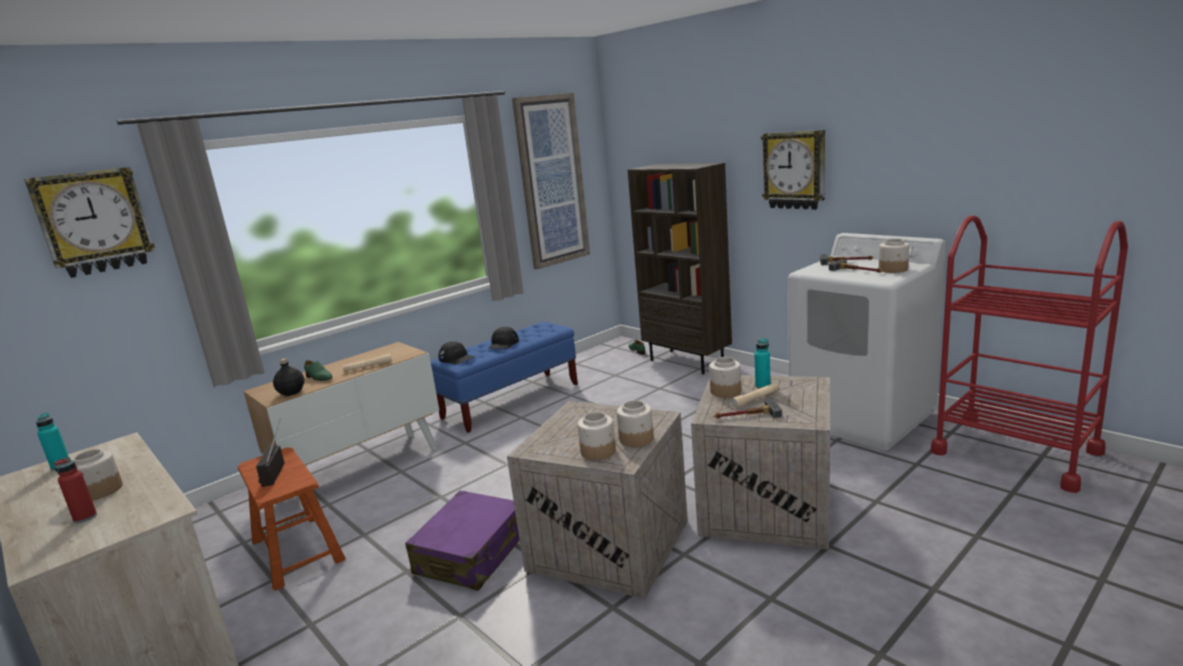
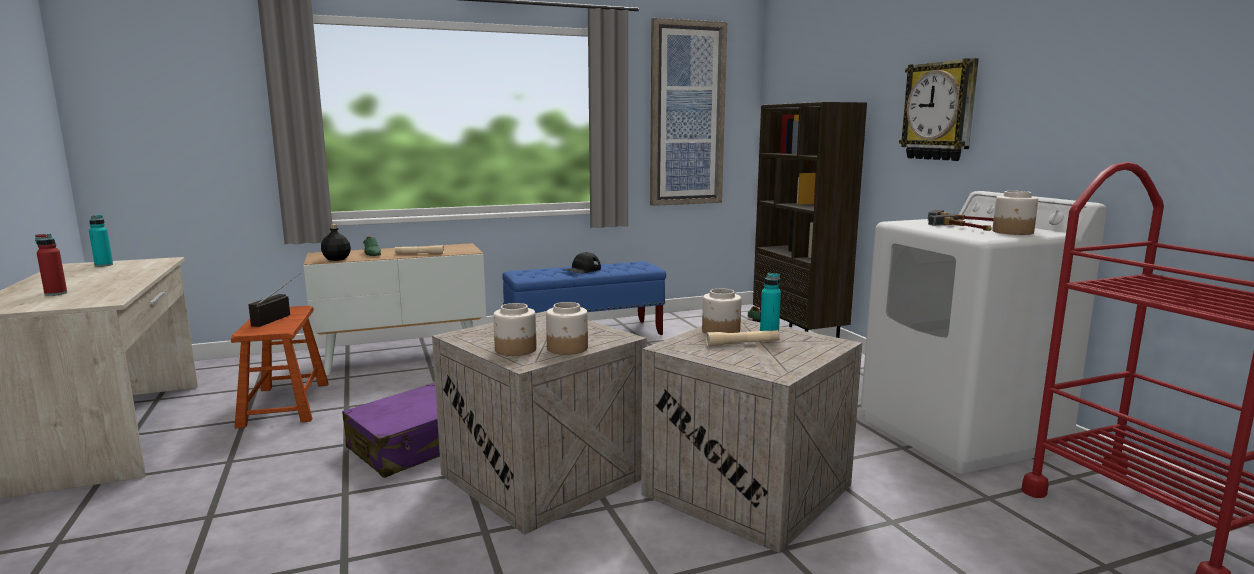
camera: 20 degrees right, 5 degrees down
wall clock [24,167,155,278] -> none
jar [73,449,123,500] -> none
black cap [438,341,474,364] -> none
hammer [713,399,782,419] -> none

